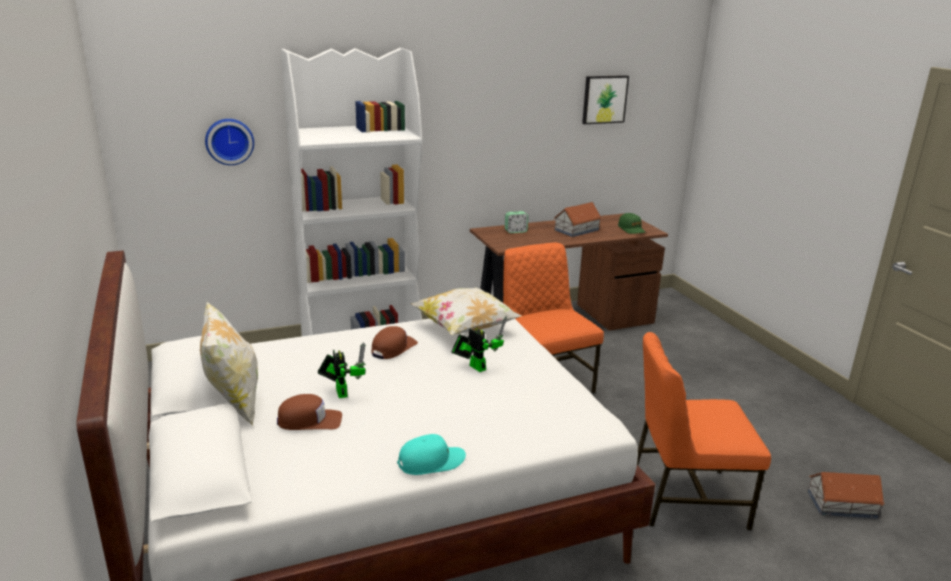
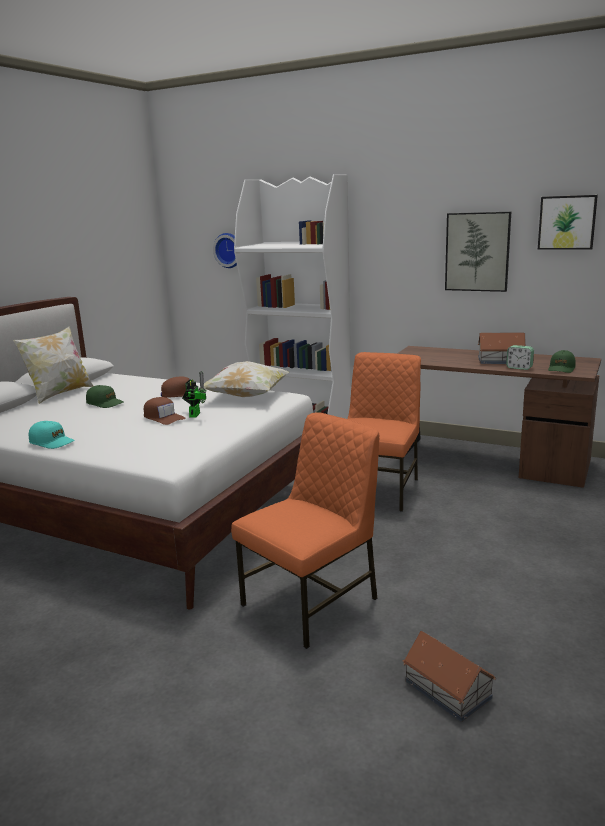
camera: 50 degrees right, 5 degrees down
brown cap [277,394,342,430] -> brown cap moved to [144,397,186,425]
toy robot [318,342,366,398] -> green cap [86,385,124,408]
alarm clock [505,211,528,233] -> alarm clock moved to [506,345,534,370]
orange chair [637,332,771,530] -> orange chair turned 90 degrees clockwise [231,412,379,649]
none -> picture [445,212,511,292]

